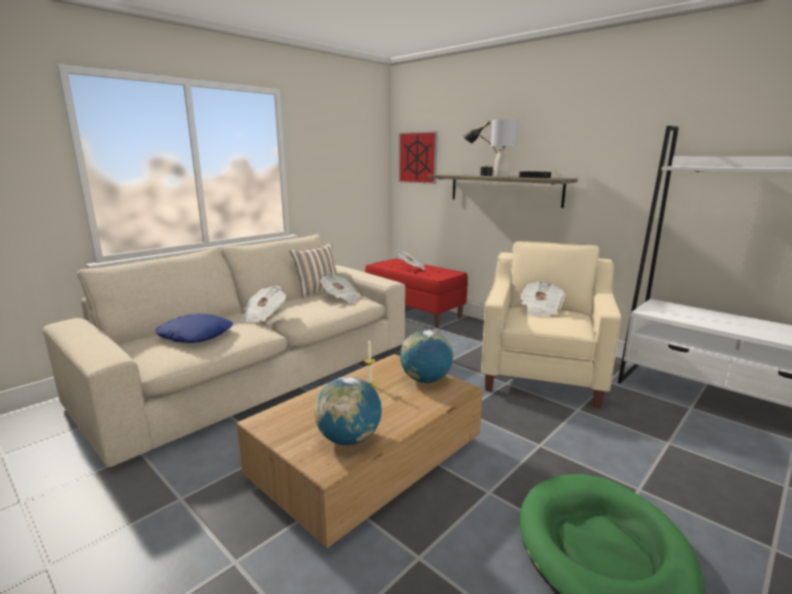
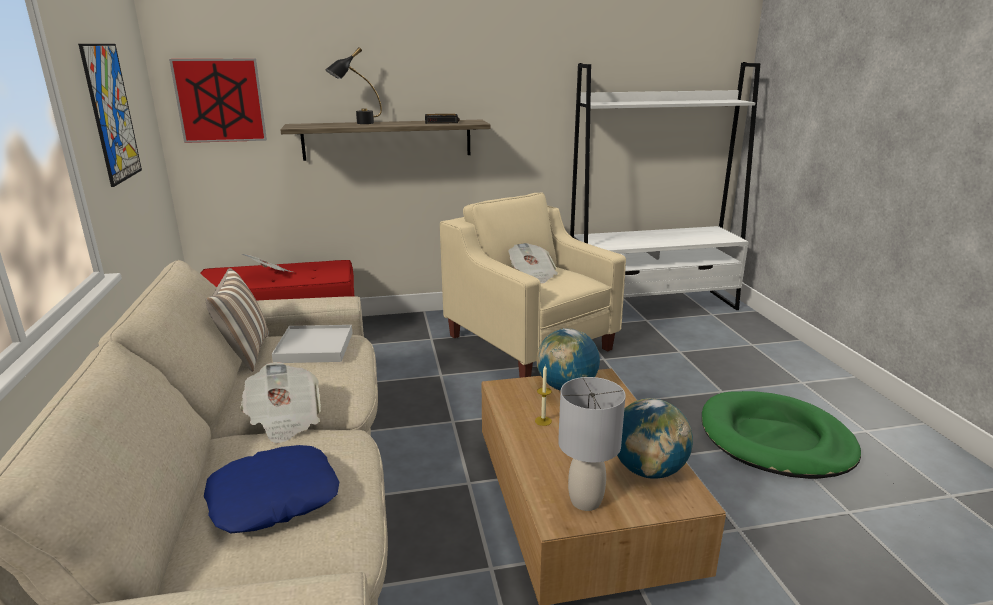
camera: 55 degrees left, 5 degrees up
newspaper [320,273,360,303] -> white tray [272,325,352,363]
grey table lamp [491,119,519,177] -> grey table lamp moved to [558,377,626,511]
none -> picture [78,44,142,187]

